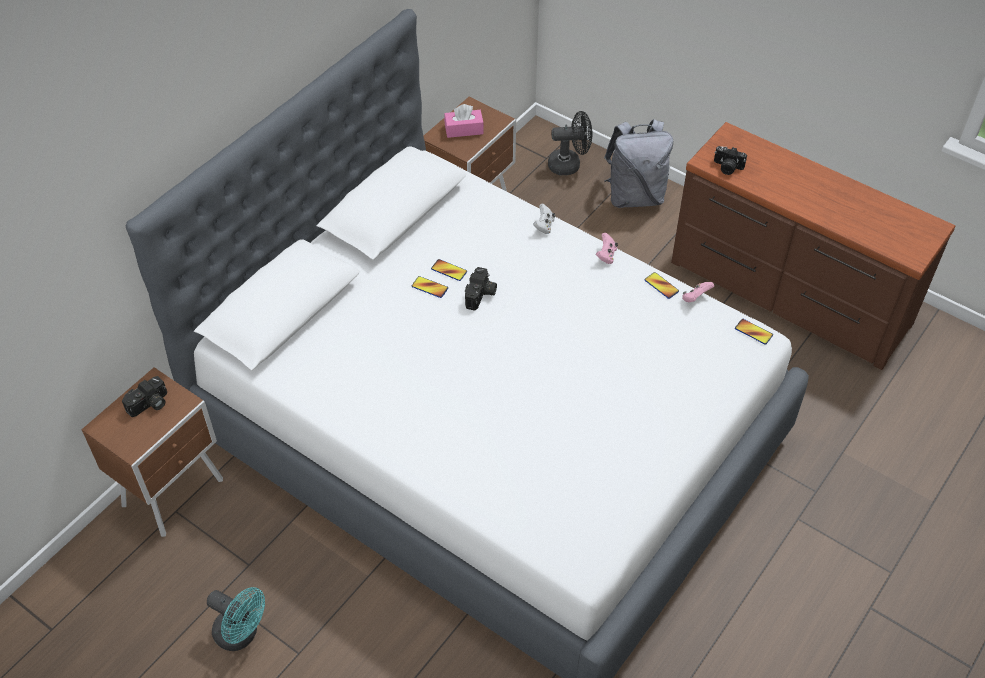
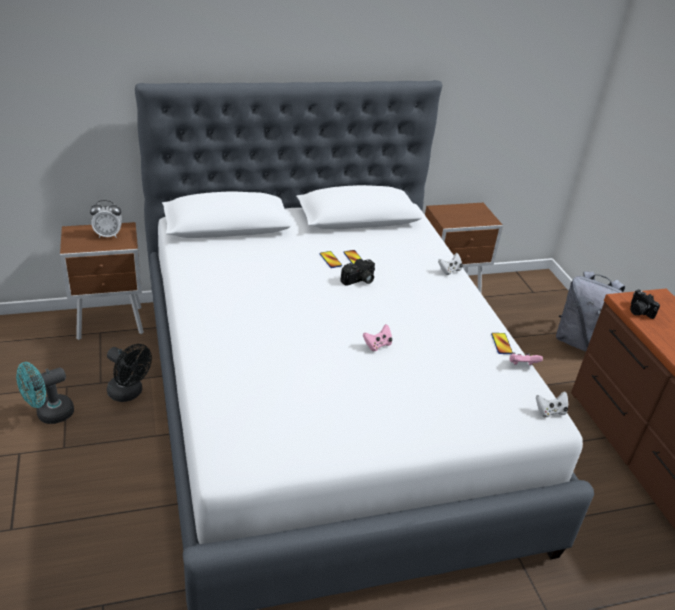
camera: 35 degrees right, 15 degrees down
camera [122,376,167,417] -> alarm clock [90,200,122,238]
turquoise fan [207,587,265,651] -> turquoise fan turned 75 degrees clockwise [16,362,74,424]
pink tissue box [444,104,484,138] -> none
black fan [548,111,592,175] -> black fan moved to [107,344,152,402]
pink game controller [596,233,618,264] -> pink game controller moved to [363,324,392,351]
phone [735,319,773,345] -> white game controller [536,391,568,418]

